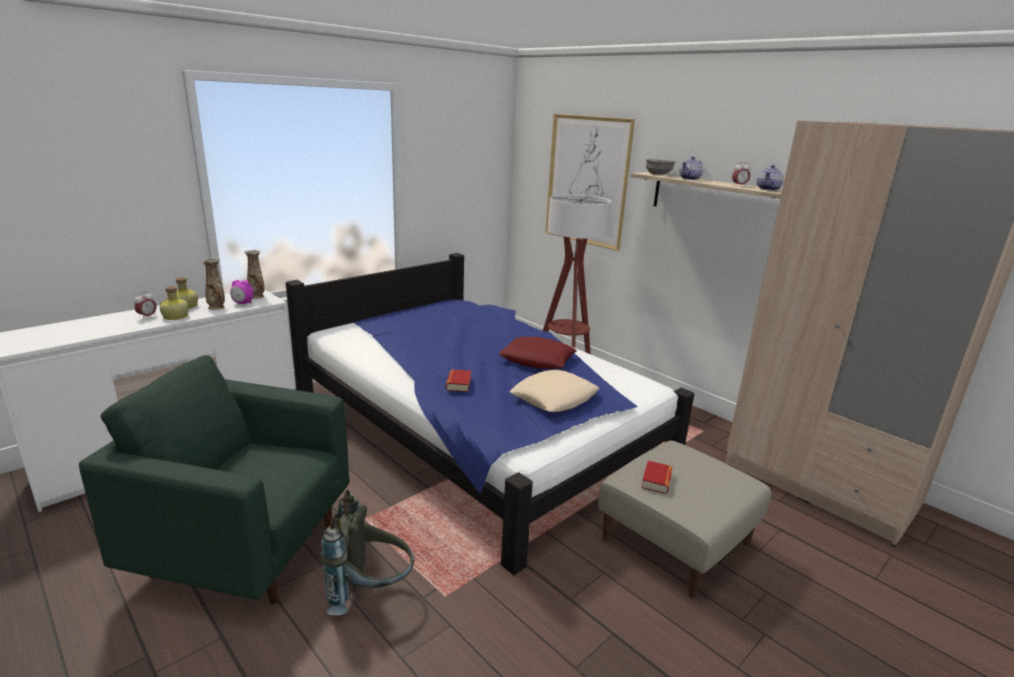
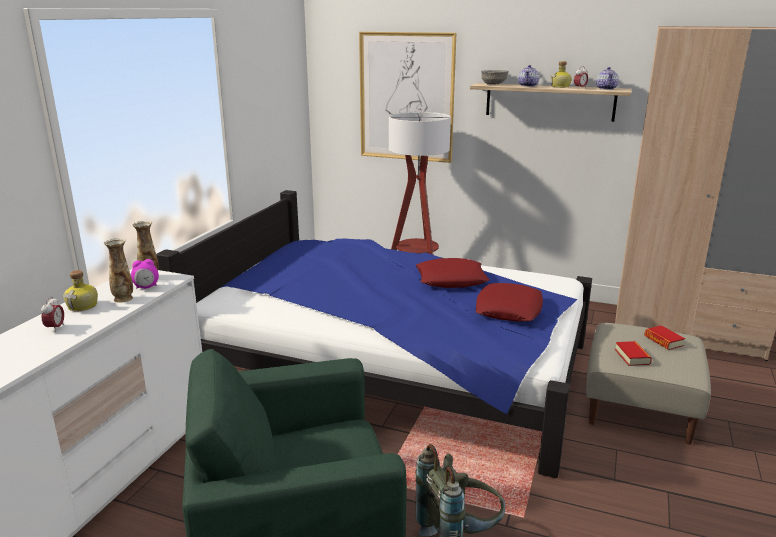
camera: 25 degrees left, 0 degrees up
bottle [159,286,189,320] -> bottle moved to [551,61,572,88]
book [446,370,471,392] -> book moved to [644,325,685,350]
beige pillow [510,370,599,412] -> red pillow [475,283,543,321]

